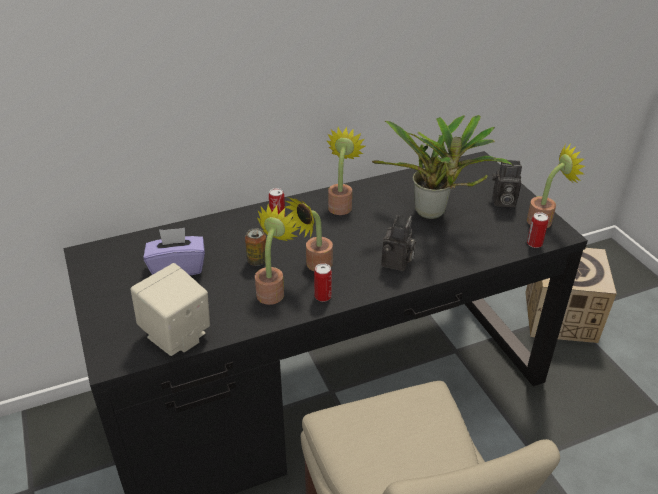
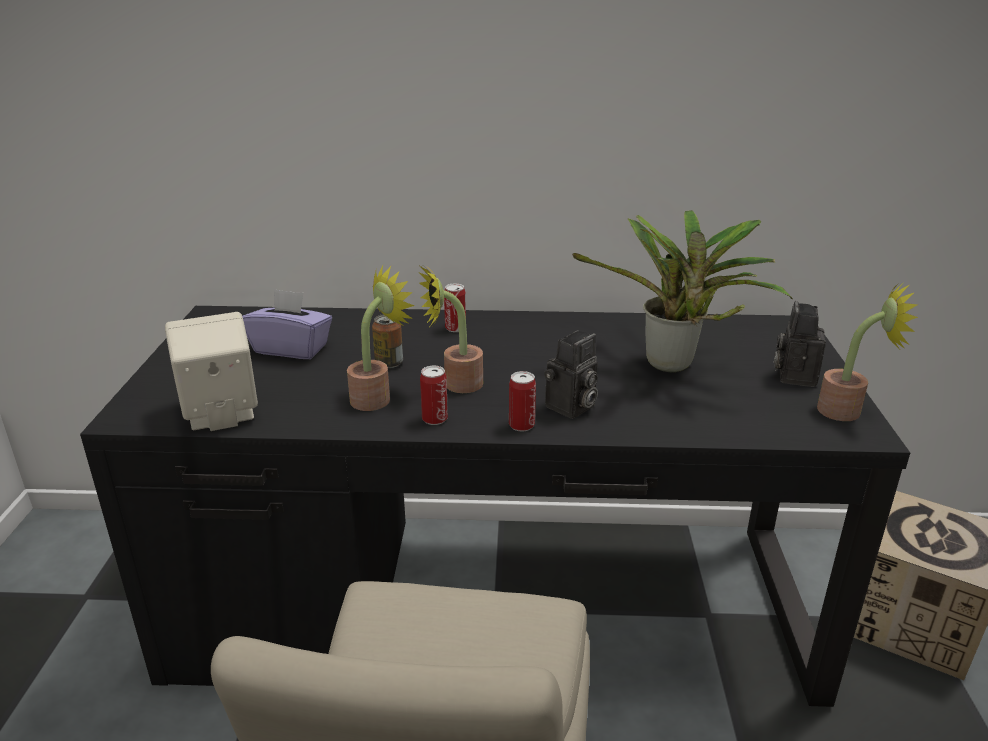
camera: 25 degrees right, 10 degrees down
potted plant [326,126,365,215] -> none
camera [492,160,522,207] -> camera turned 75 degrees clockwise [774,301,826,387]
can [527,212,548,248] -> can moved to [509,371,536,432]

